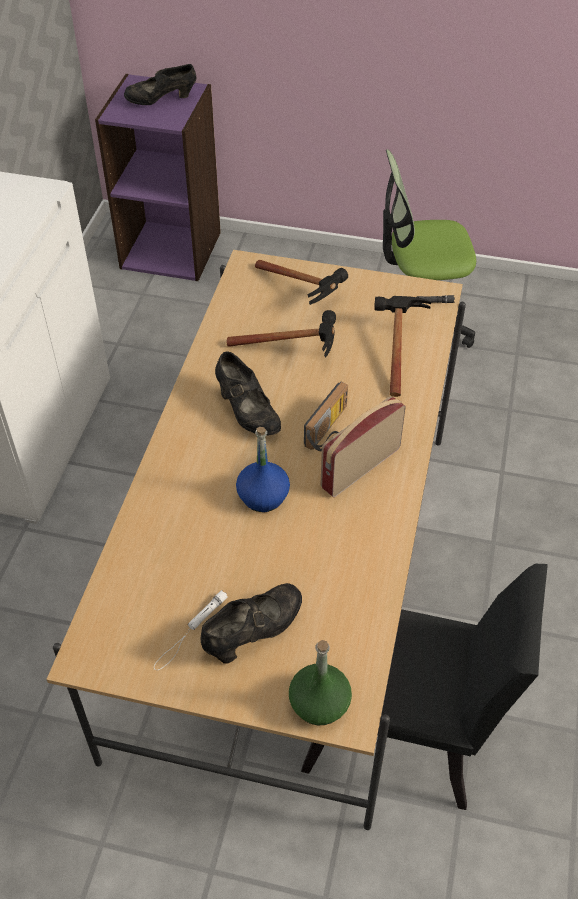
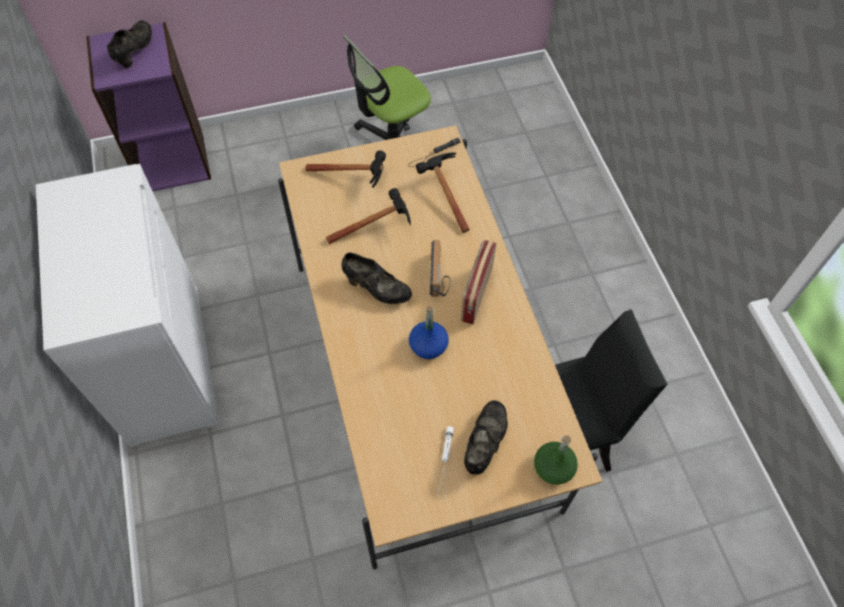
camera: 30 degrees left, 10 degrees up
black shoe [124,64,196,105] -> black shoe turned 150 degrees clockwise [107,21,152,68]

